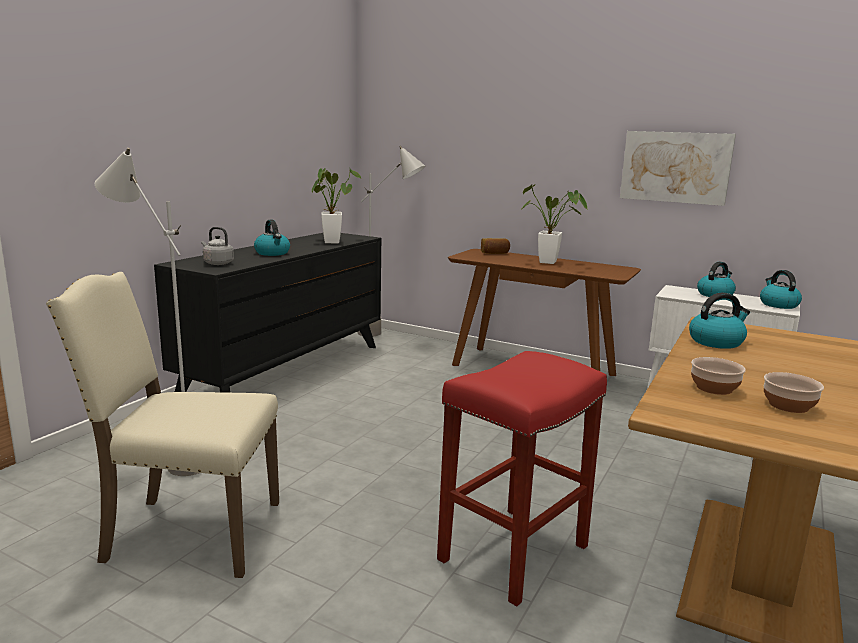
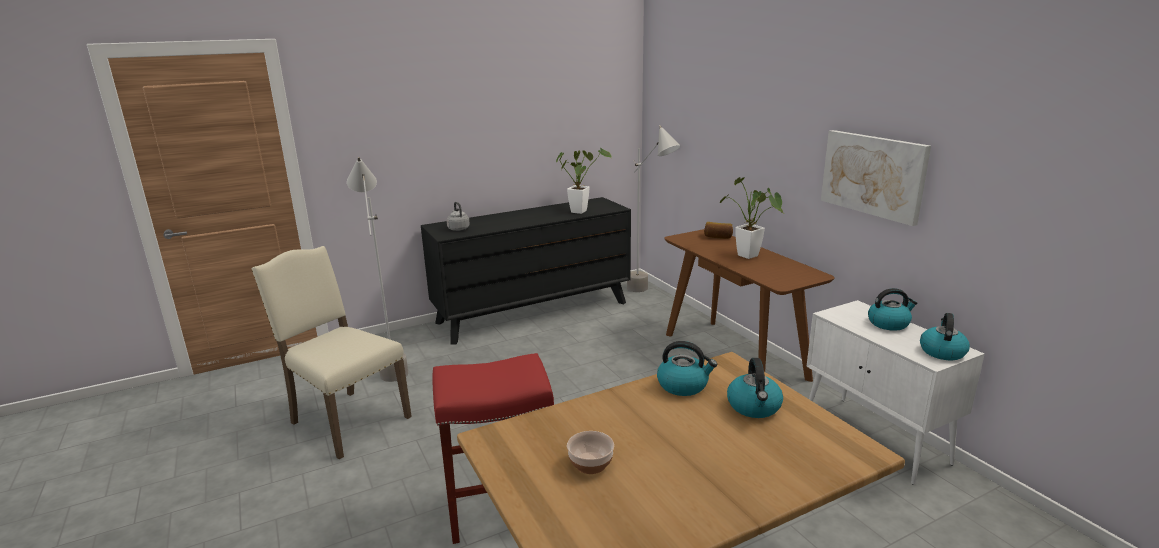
camera: 35 degrees right, 5 degrees up
kettle [254,220,290,256] -> kettle moved to [727,358,783,418]
bowl [691,357,746,395] -> none

